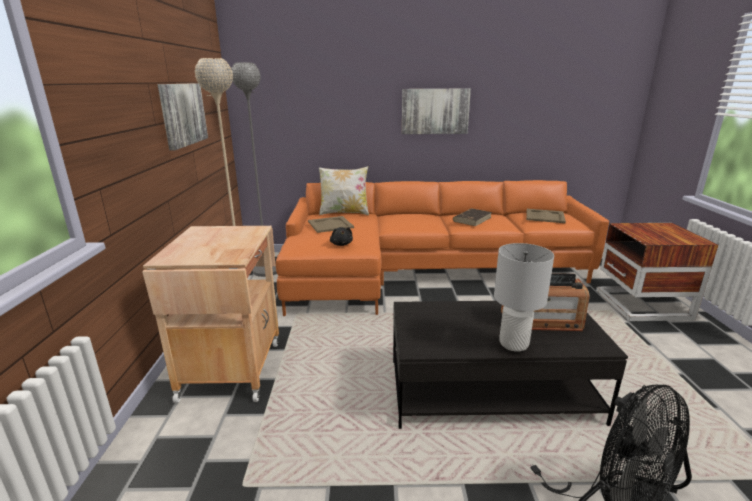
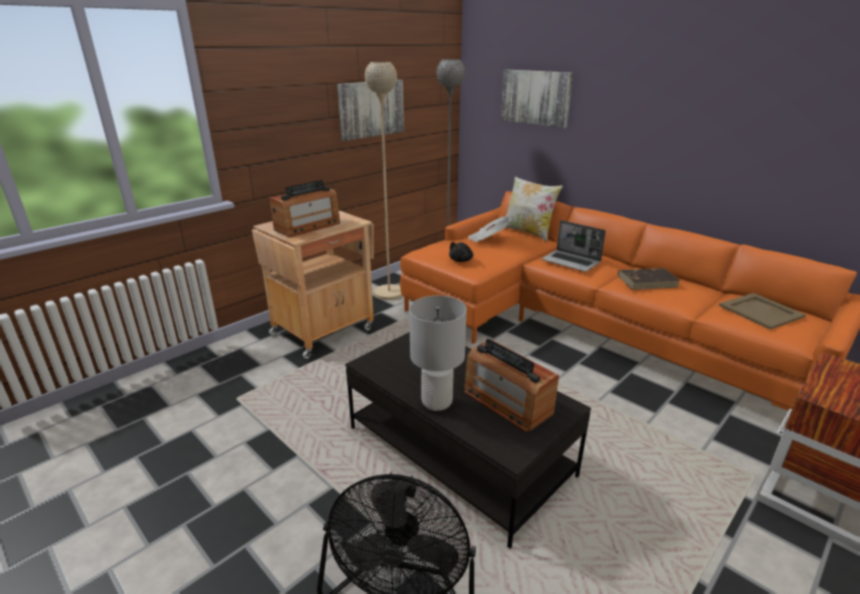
camera: 45 degrees right, 5 degrees up
beige tray [308,216,354,233] -> newspaper [468,217,511,243]
picture [402,88,471,134] -> picture moved to [501,70,573,128]
none -> radio [269,180,340,237]
none -> laptop [541,220,606,272]

